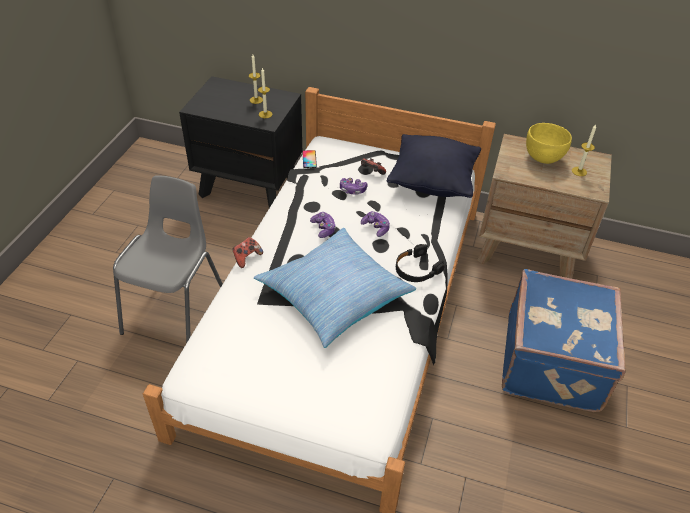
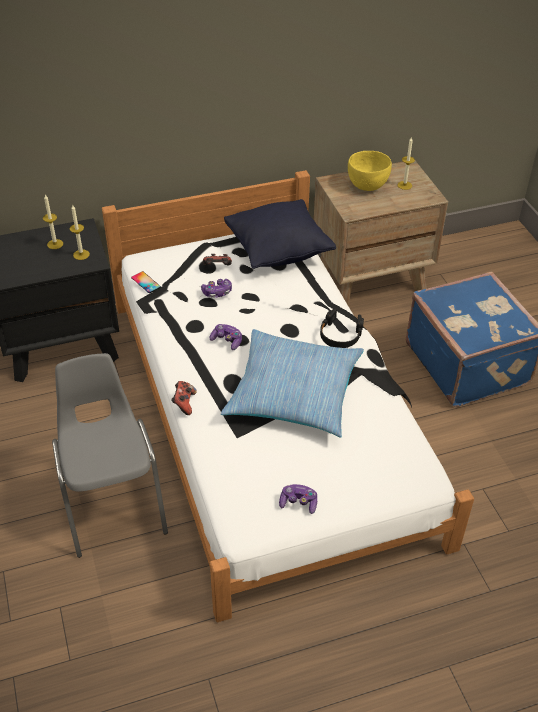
camera: 35 degrees left, 0 degrees up
game controller [361,211,390,237] -> game controller moved to [279,484,317,514]

